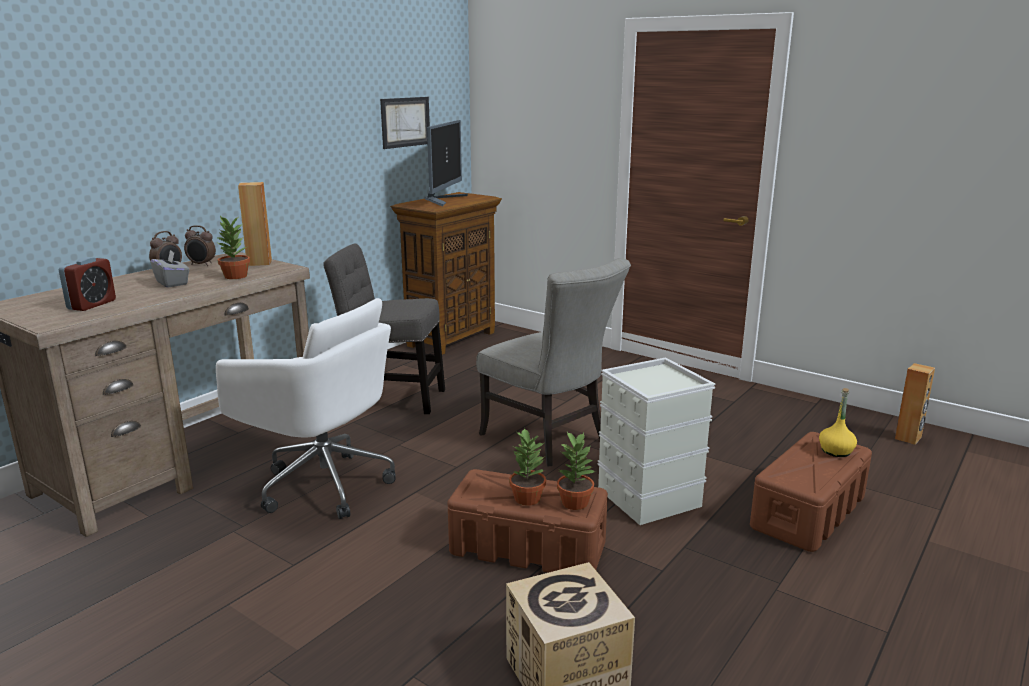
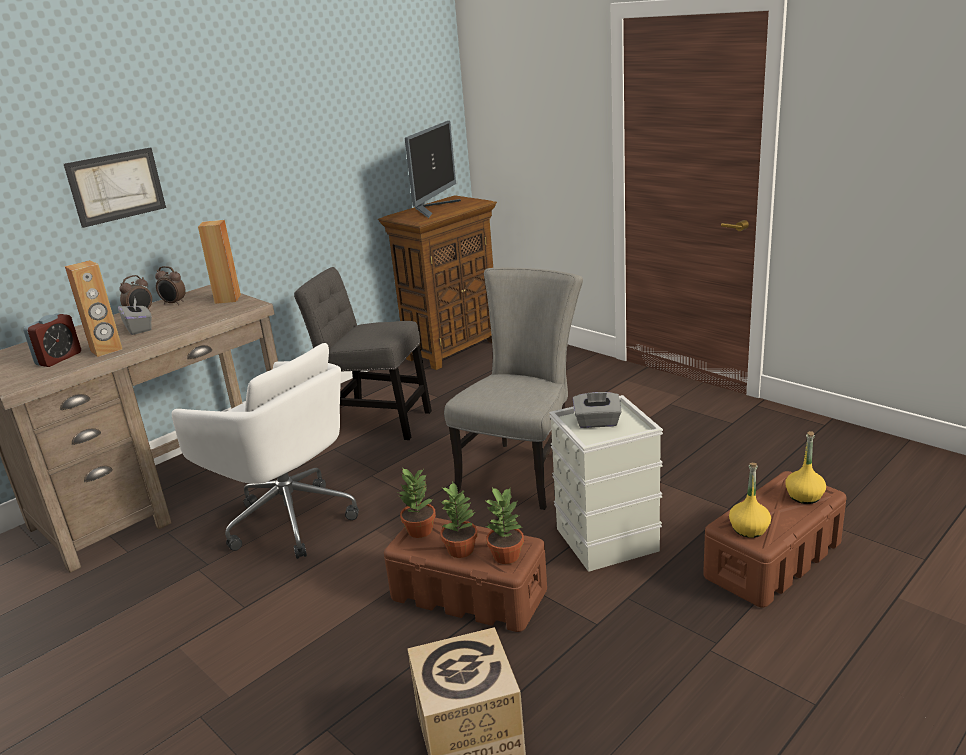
camera: 10 degrees right, 5 degrees up
potted plant [216,216,250,279] -> potted plant moved to [398,469,436,538]
picture [380,97,430,149] -> picture moved to [64,148,166,228]
grey chair [476,258,631,467] -> grey chair turned 120 degrees counterclockwise [444,268,583,510]
brown speaker [895,363,935,445] -> brown speaker moved to [65,260,122,357]
none -> grey tissue box [573,392,622,428]
none -> yellow bottle [729,463,771,538]

